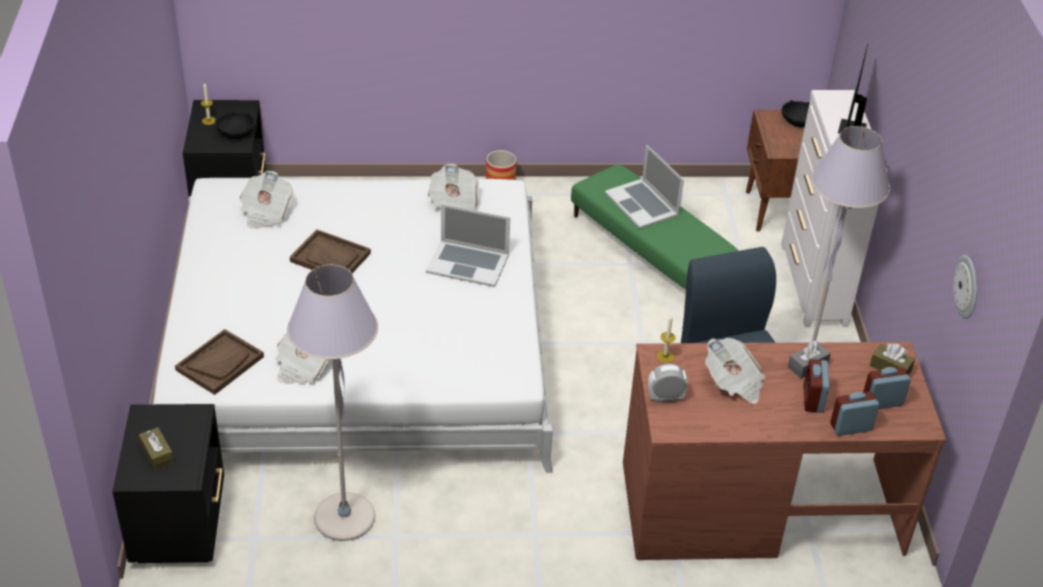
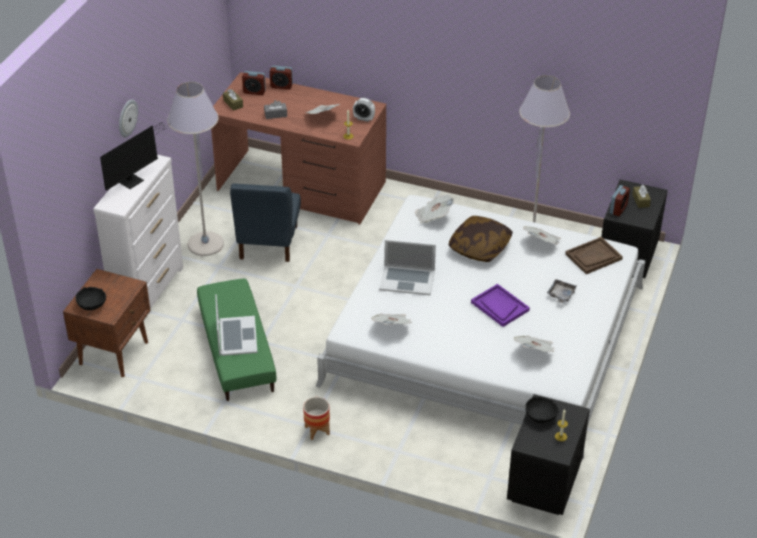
camera: 155 degrees left, 0 degrees up
brown tray [290,230,371,273] -> purple tray [471,284,530,327]
laptop [426,204,510,287] -> laptop turned 150 degrees clockwise [379,240,436,295]
alarm clock [803,359,829,413] -> alarm clock moved to [610,185,630,216]
wall clock [953,255,977,319] -> wall clock moved to [119,99,138,137]
none -> newspaper [415,194,455,224]
none -> pillow [449,216,513,262]
none -> grey tray [547,279,576,304]

